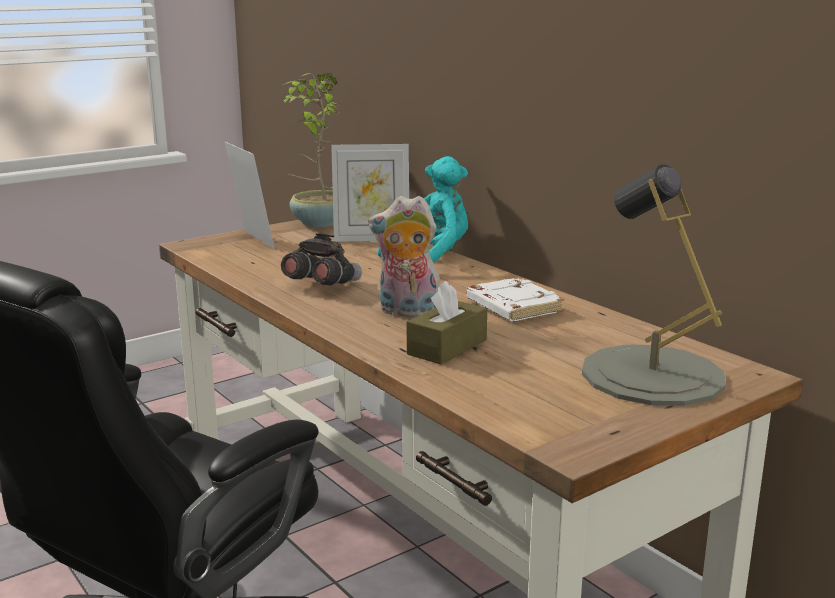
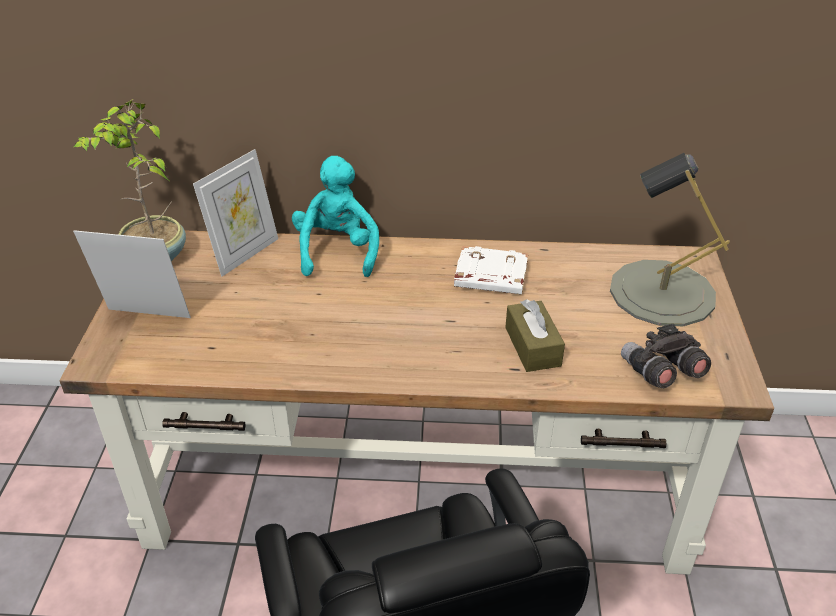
camera: 50 degrees left, 20 degrees up
grey binoculars [281,233,362,285] -> grey binoculars moved to [621,324,711,388]
plush toy [369,196,440,317] -> none

